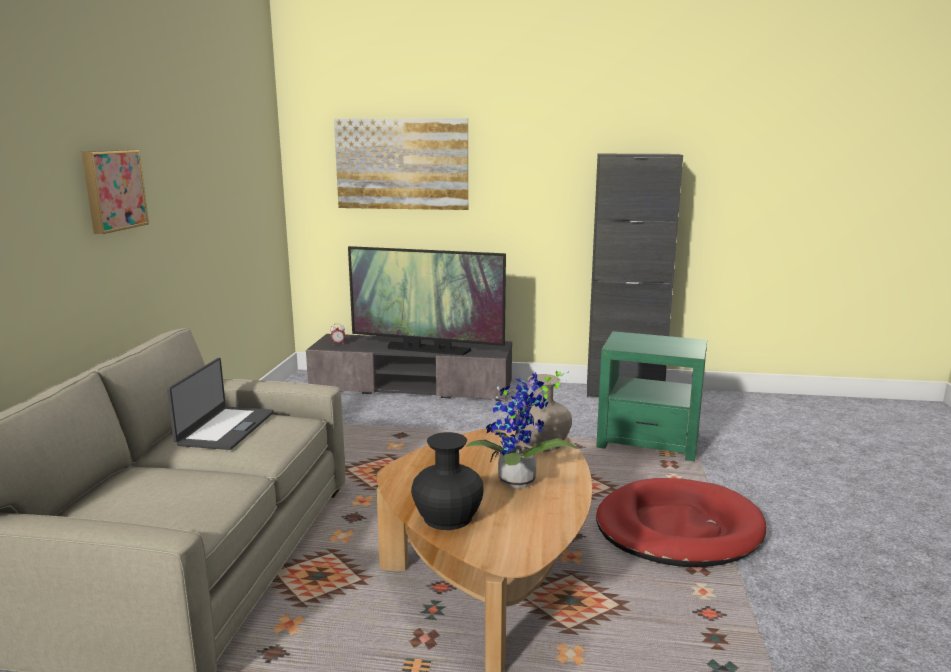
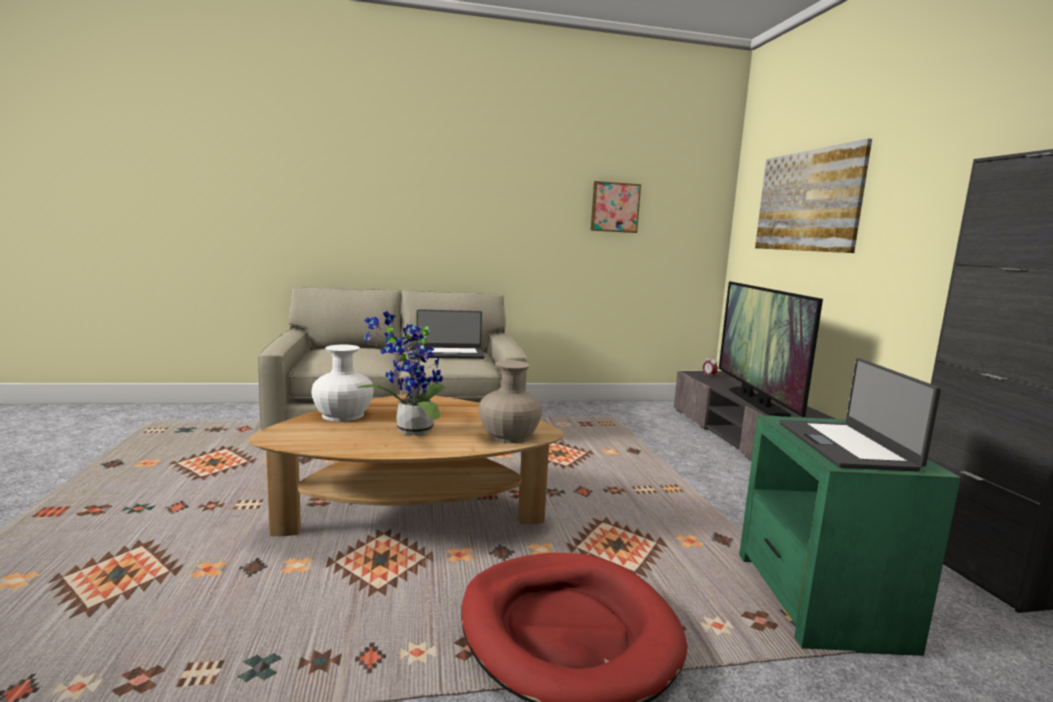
camera: 70 degrees right, 5 degrees down
picture [82,150,149,234] -> picture moved to [591,181,641,233]
black vase [411,432,484,530] -> white vase [311,345,374,422]
none -> laptop [780,358,941,472]

